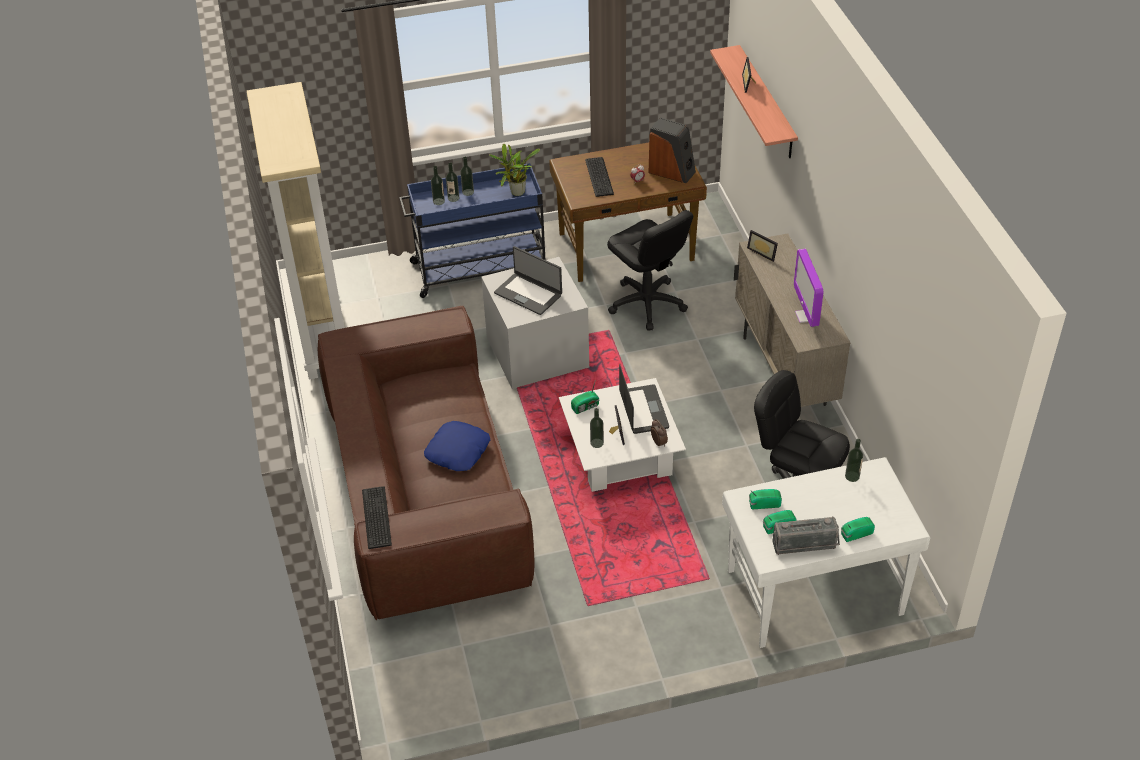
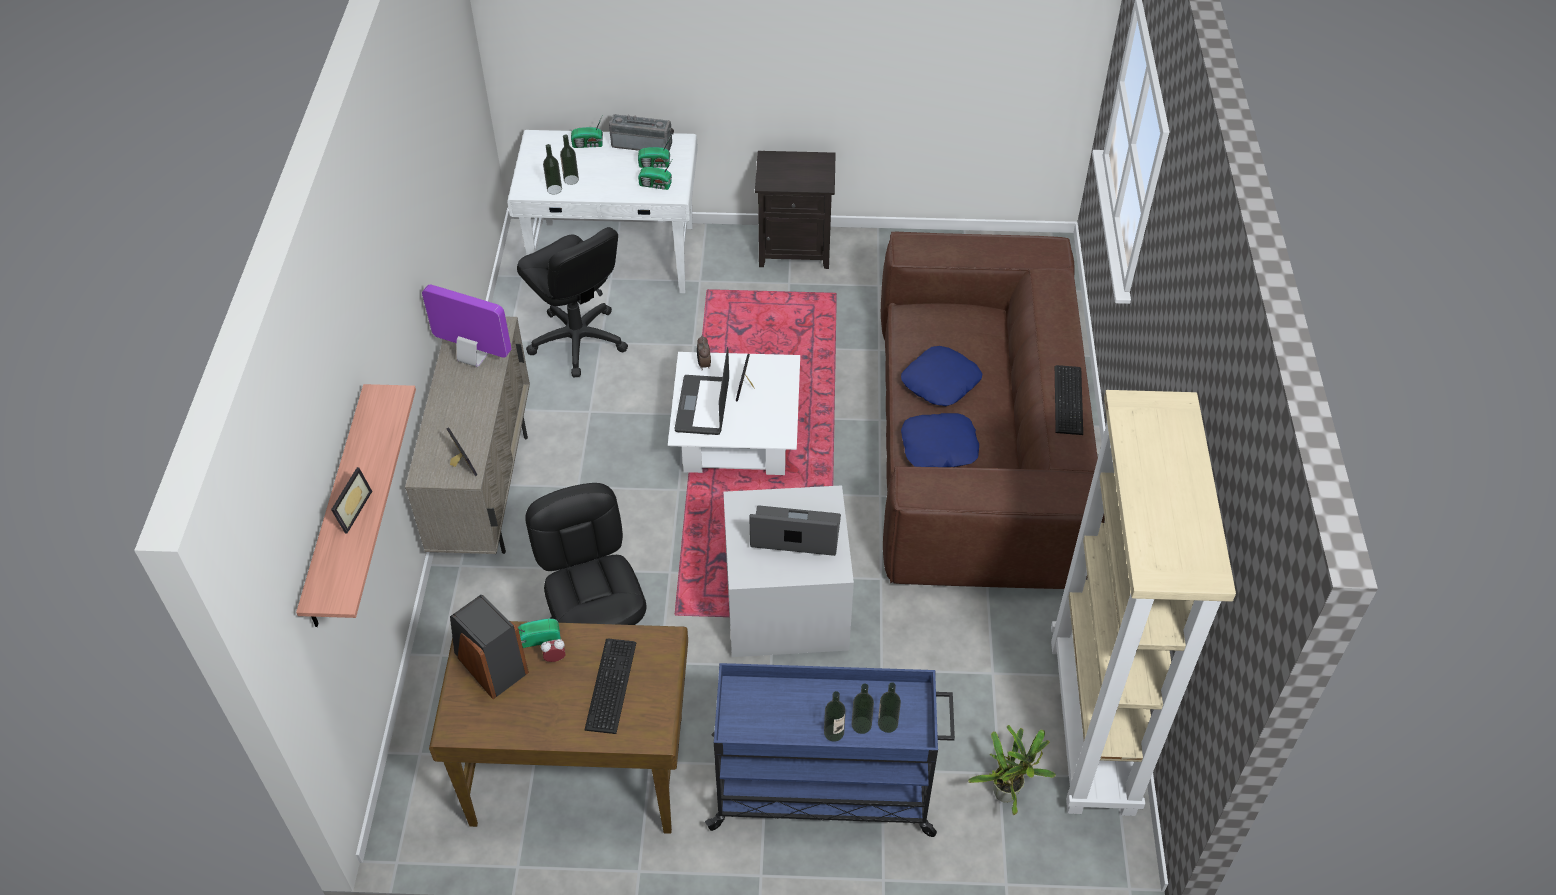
camera: 165 degrees left, 5 degrees up
keyboard [362,486,392,549] -> keyboard moved to [1055,365,1083,435]
potted plant [489,144,540,196] -> potted plant moved to [968,725,1056,815]
laptop [494,246,562,315] -> laptop turned 45 degrees counterclockwise [749,505,841,556]
radio [571,379,599,414] -> radio moved to [518,619,561,648]
bottle [590,408,604,448] -> bottle moved to [560,134,579,185]
monitor [794,249,823,327] -> monitor turned 75 degrees counterclockwise [422,284,511,367]
none -> black nightstand [755,151,836,269]
none -> blue pillow [901,413,979,467]

